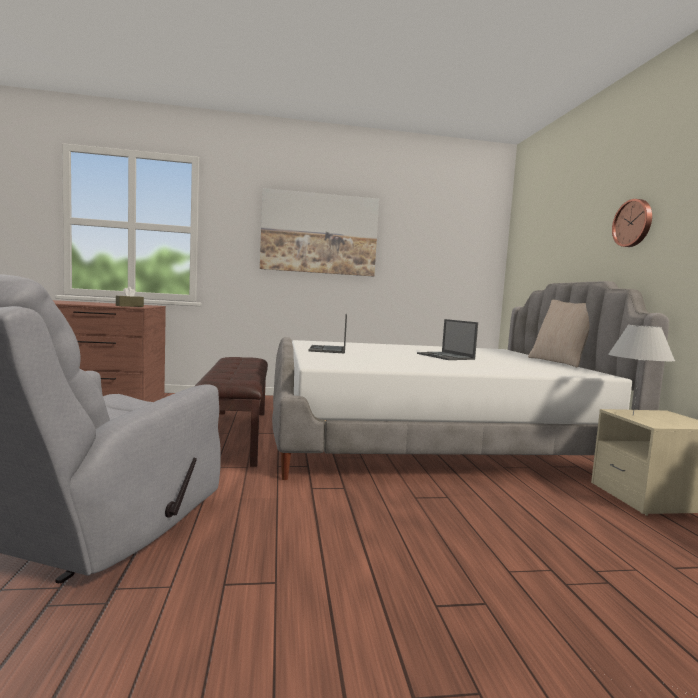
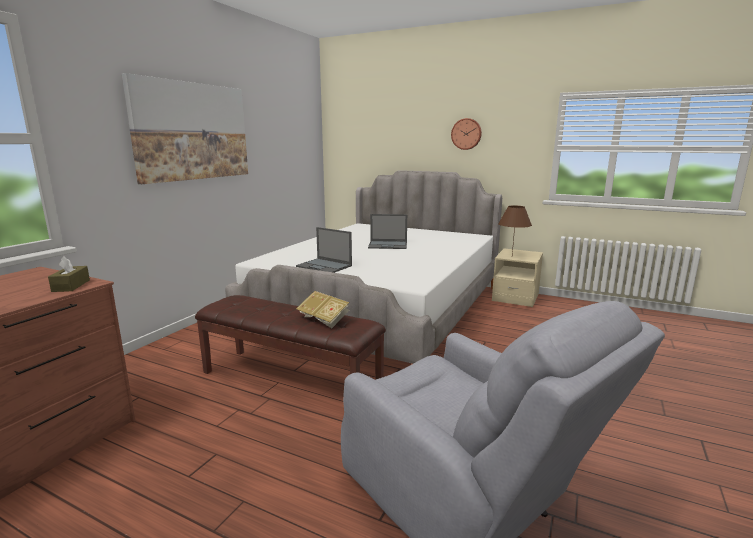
camera: 55 degrees left, 10 degrees up
beige pillow [528,300,590,367] -> none
white table lamp [608,325,675,416] -> brown table lamp [498,205,532,254]
none -> book [296,291,349,328]

